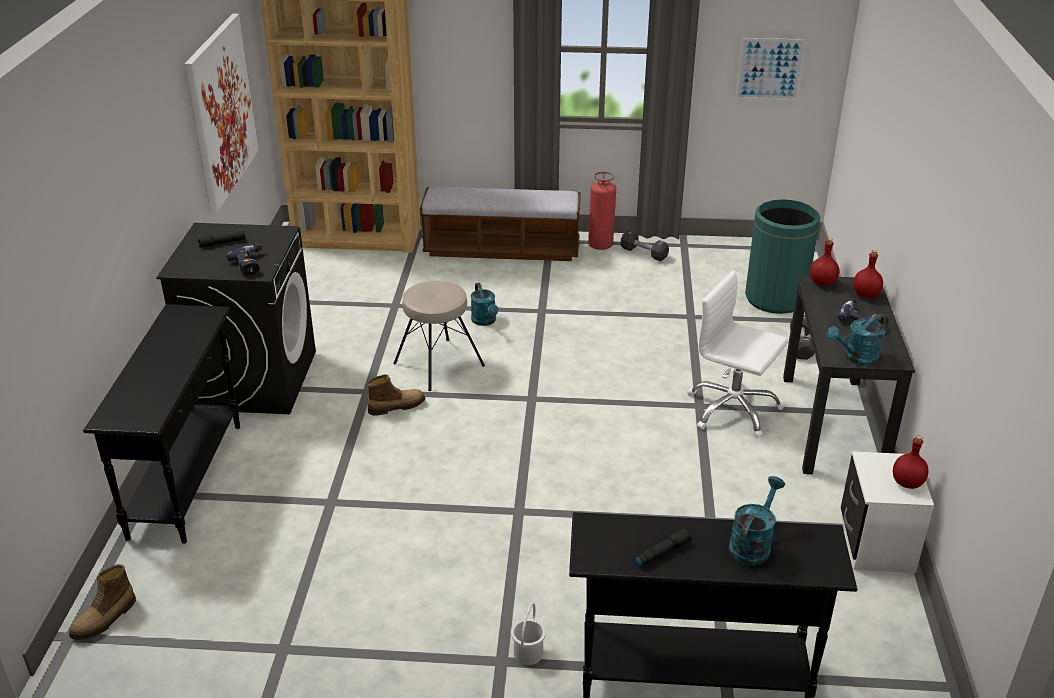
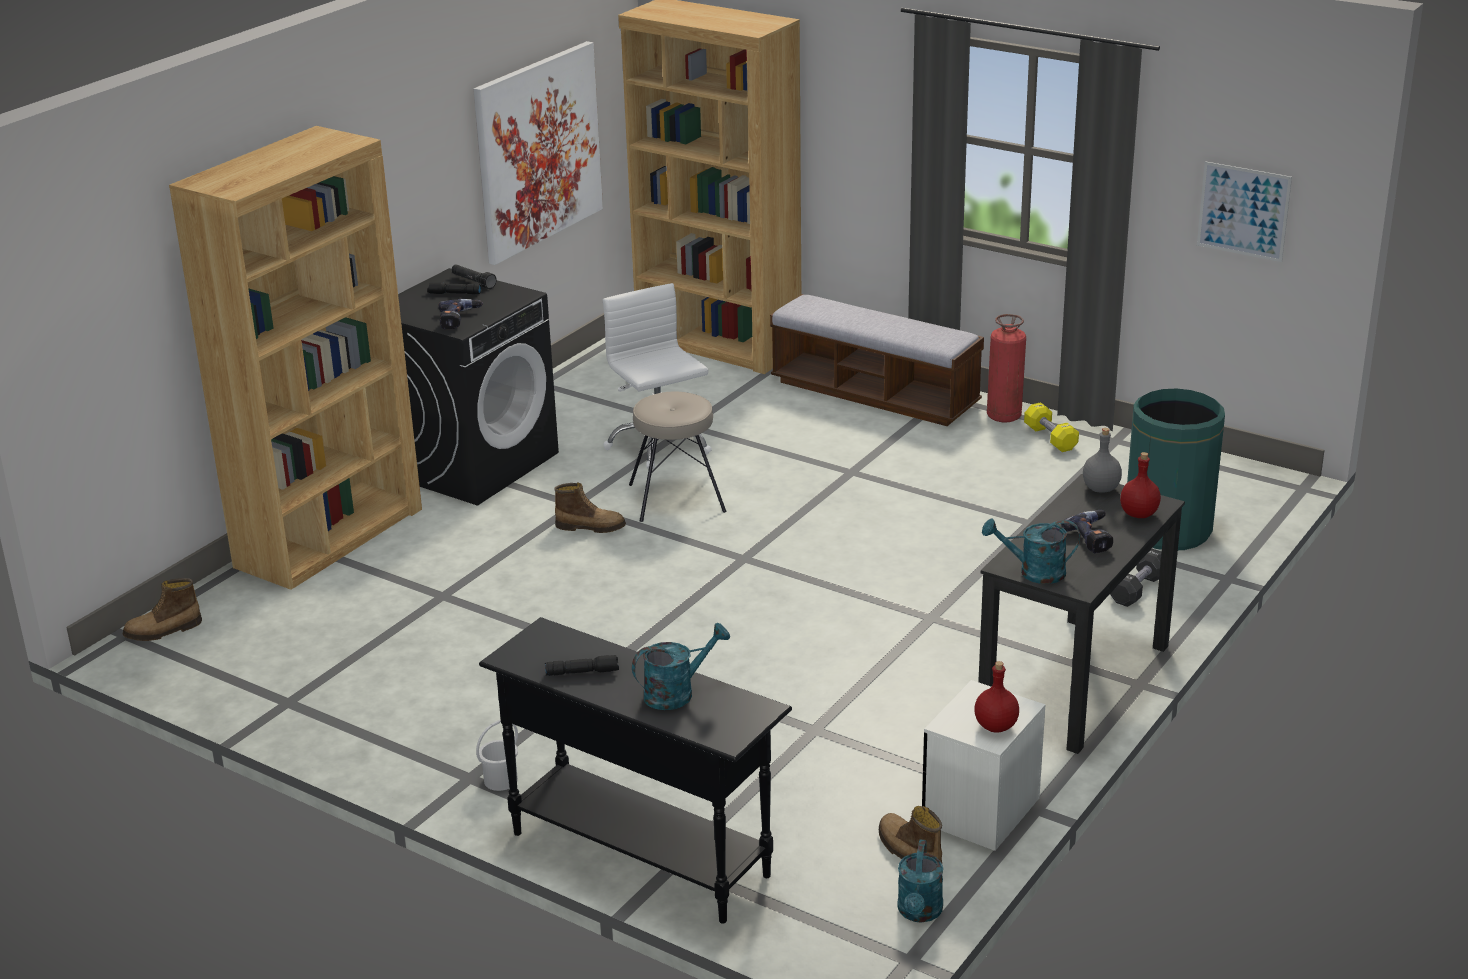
camera: 30 degrees right, 5 degrees down
black console table [83,304,240,544] -> brown bookcase [169,126,422,590]
turquoise watering can [471,283,498,326] -> turquoise watering can moved to [897,839,943,922]
black dumbbell [621,230,669,261] -> yellow dumbbell [1024,402,1079,452]
white office chair [687,271,788,438] -> white office chair moved to [603,283,712,469]
red bottle [810,238,840,286] -> grey bottle [1083,428,1122,493]
none -> black flashlight [452,265,497,289]
none -> boot [879,806,942,863]

